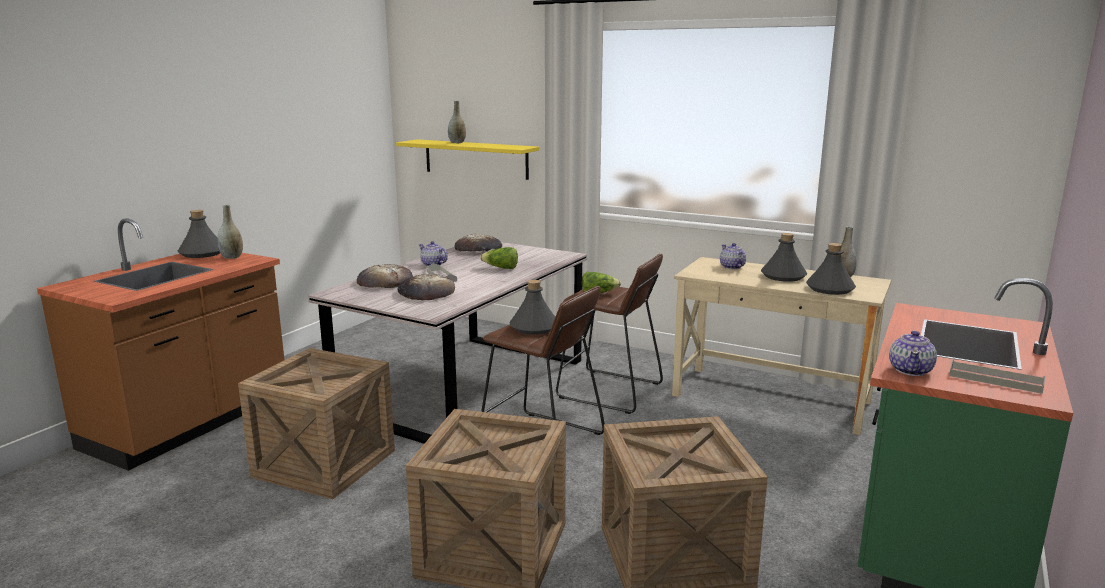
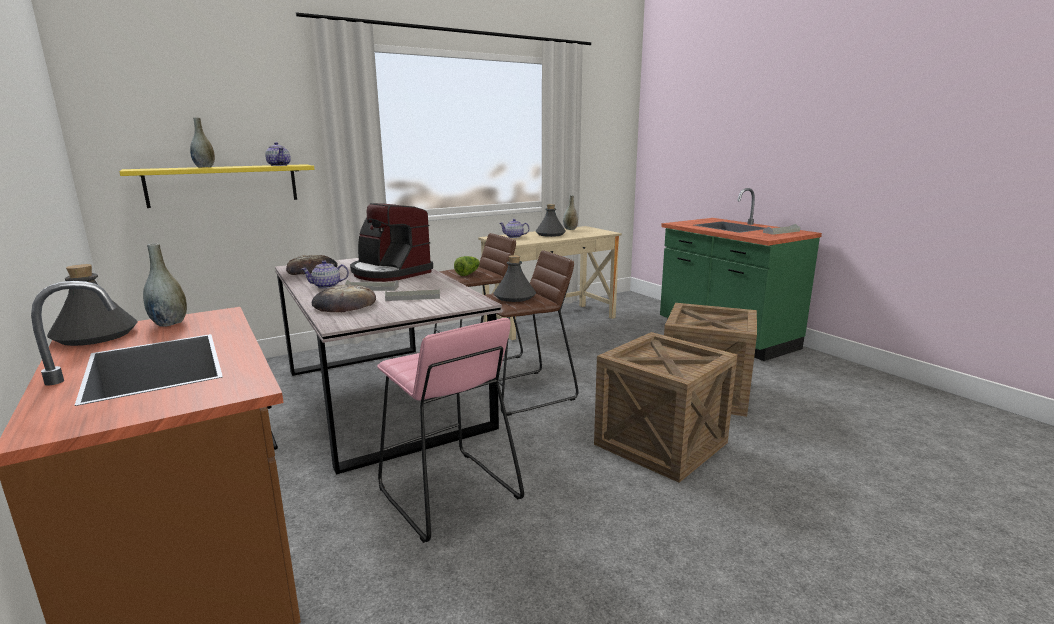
camera: 60 degrees left, 0 degrees up
crate [238,348,395,499] -> pink stool [377,318,524,543]
bread [398,274,455,300] -> grey tray [385,288,440,301]
lettuce [480,247,518,269] -> coffee machine [350,203,433,282]
grey bottle [806,243,856,295] -> none
teapot [889,331,937,376] -> teapot moved to [265,142,291,166]

